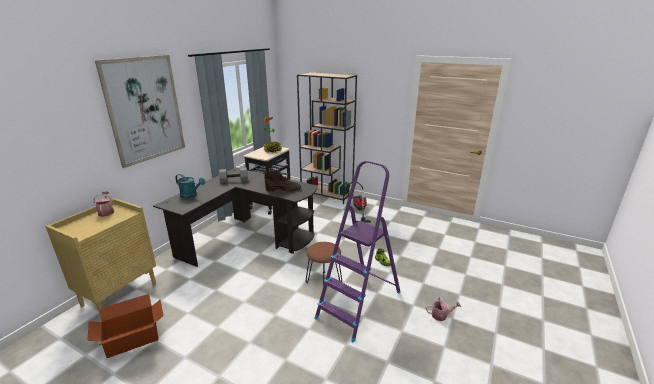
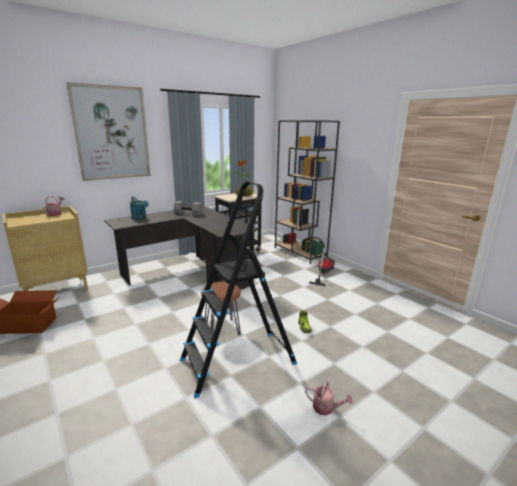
camera: 25 degrees right, 5 degrees down
brown boot [264,170,301,192] -> none
purple step ladder [314,161,401,343] -> black step ladder [180,180,297,398]

